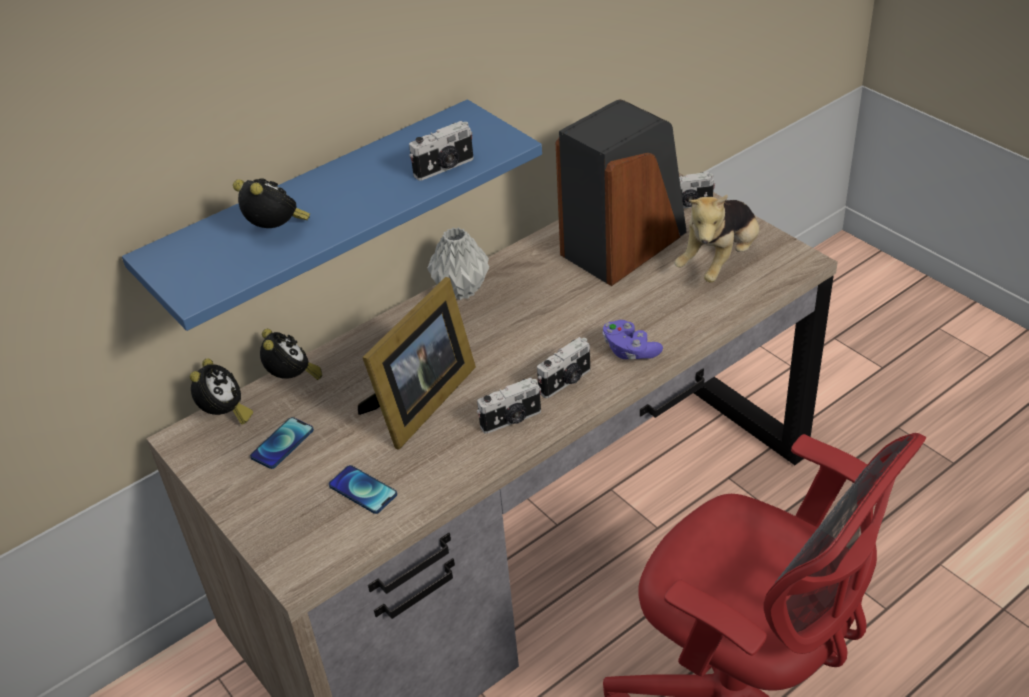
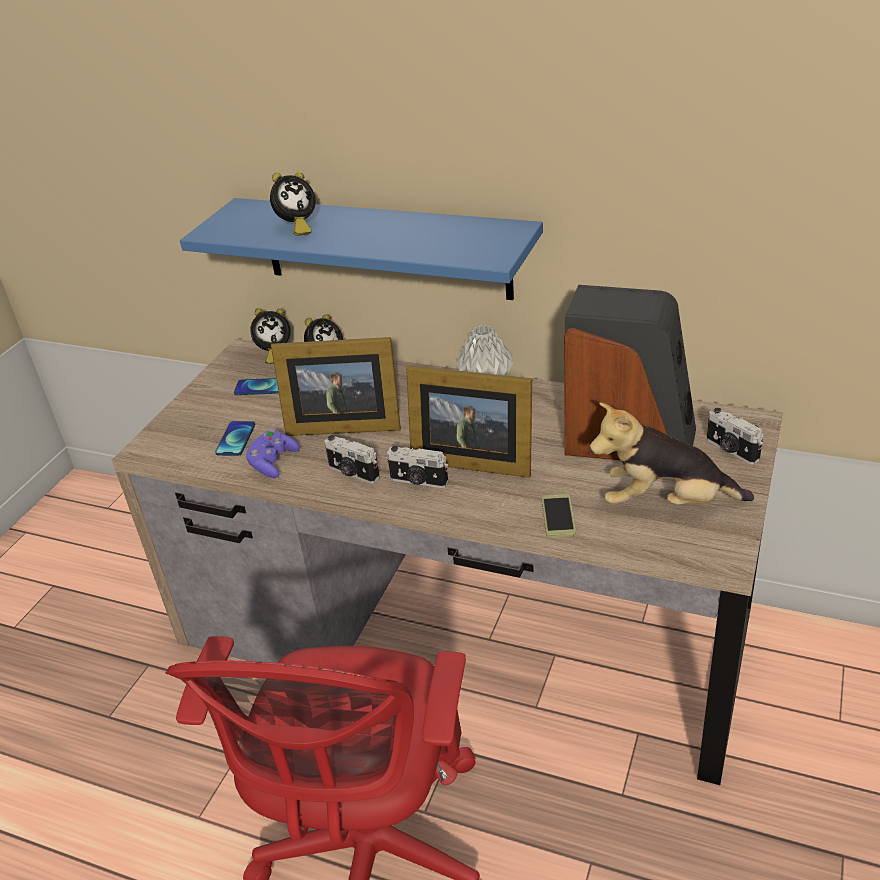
camera: 60 degrees right, 5 degrees down
alarm clock [233,178,310,228] -> alarm clock turned 45 degrees clockwise [270,172,316,236]
camera [409,121,474,181] -> none
purple game controller [602,320,663,359] -> purple game controller moved to [246,430,300,478]
none -> picture frame [406,366,532,478]
none -> phone [542,494,576,538]

